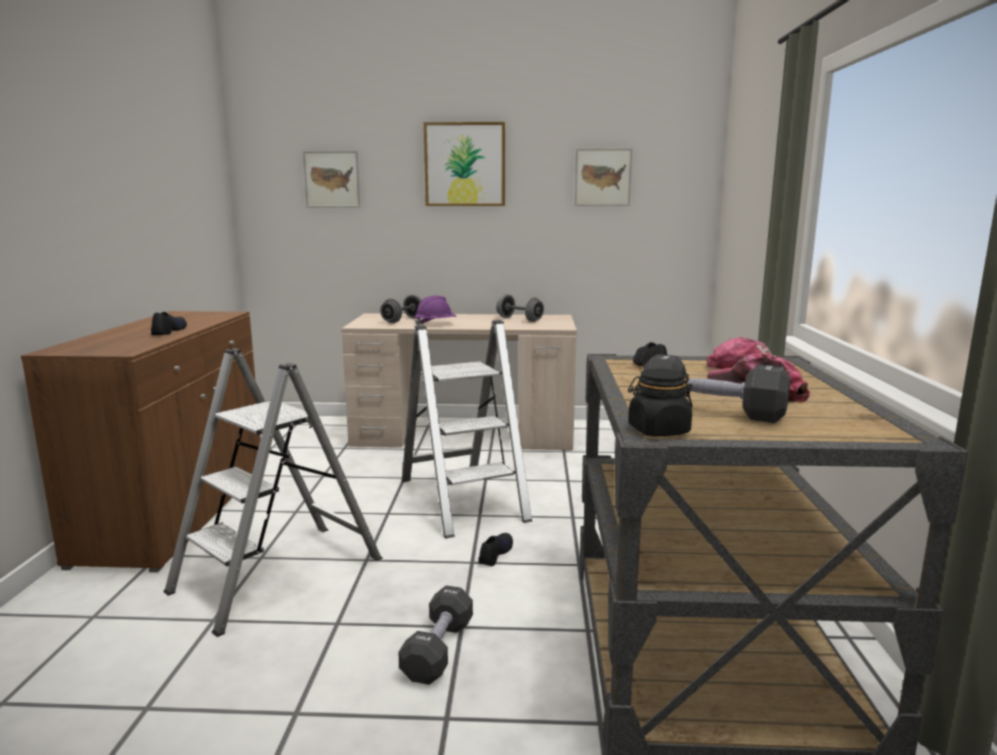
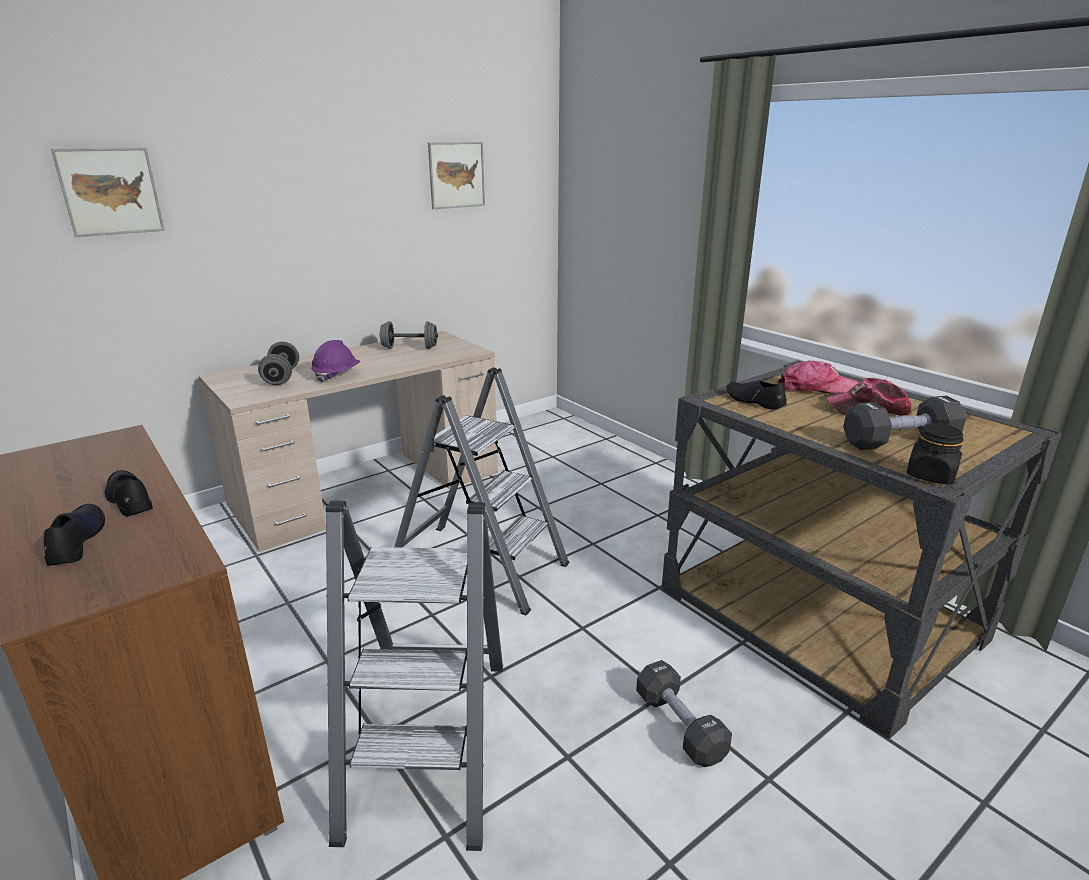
camera: 40 degrees left, 10 degrees up
picture [424,122,505,206] -> none
black shoe [478,533,513,566] -> black shoe moved to [44,504,105,566]

